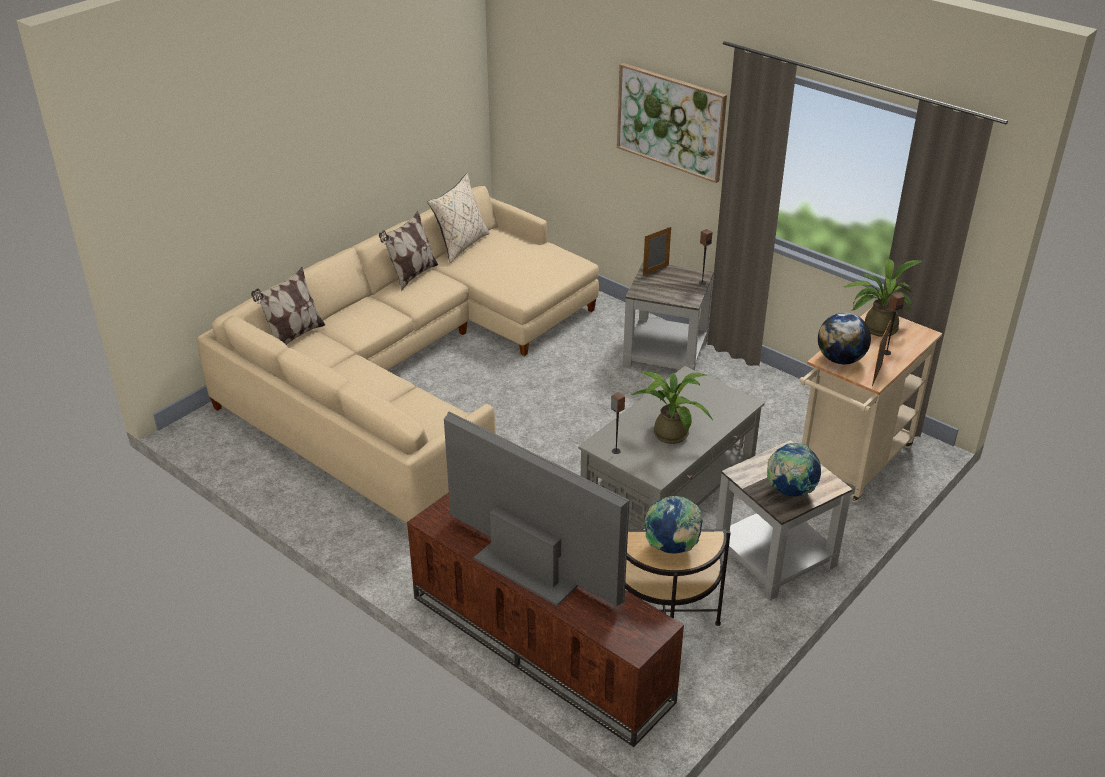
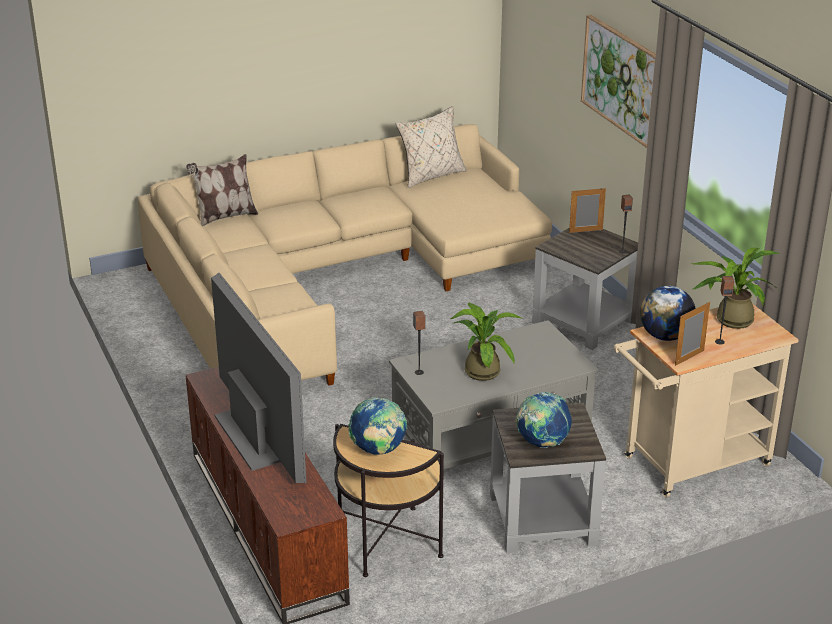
camera: 25 degrees right, 5 degrees down
pillow [379,211,438,291] -> none

